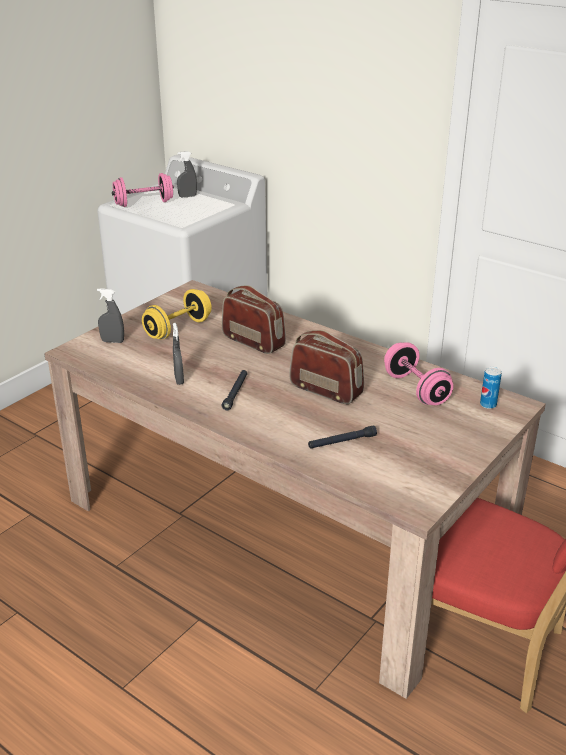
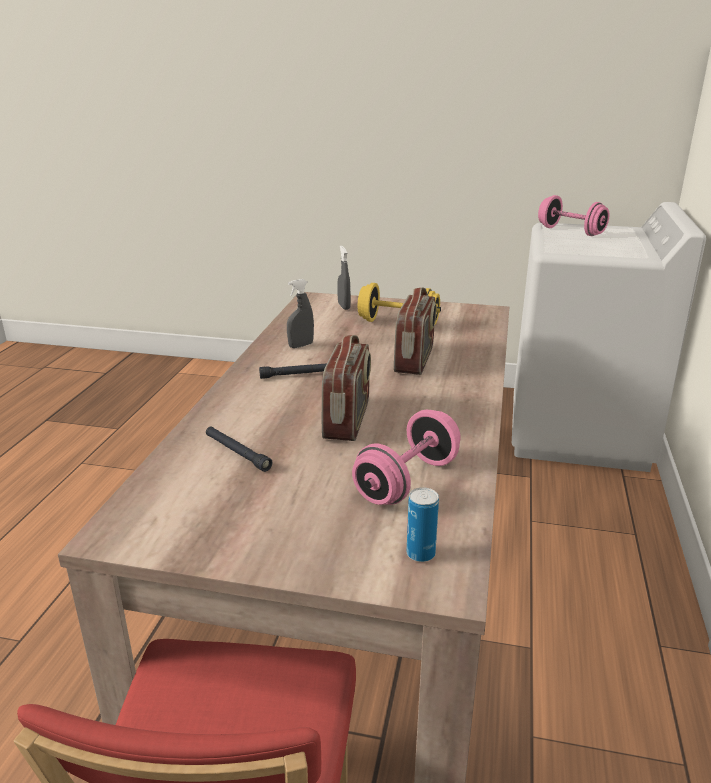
camera: 65 degrees right, 5 degrees down
grey spray bottle [177,151,197,198] -> none

